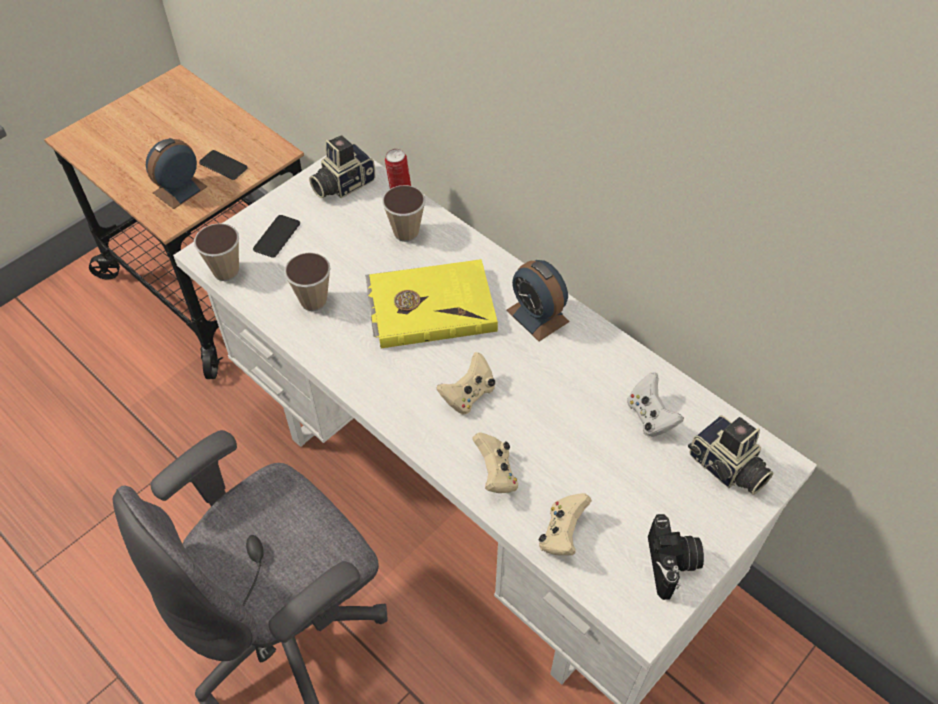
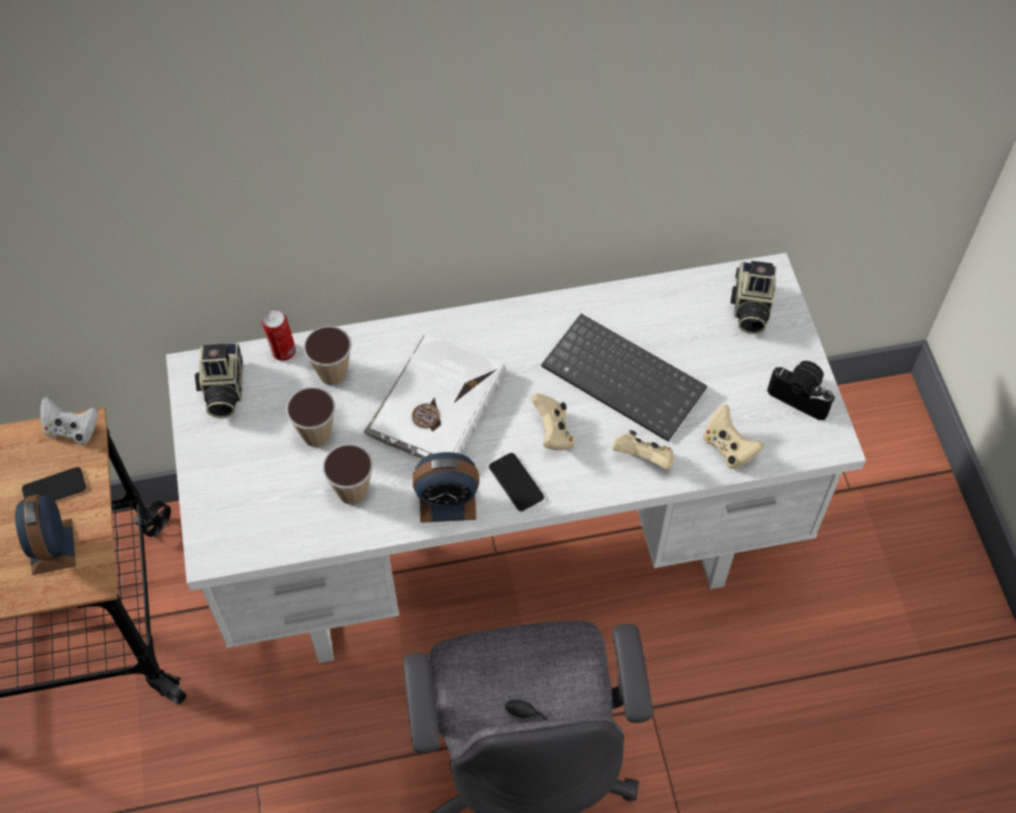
camera: 55 degrees left, 5 degrees up
cup [194,223,239,281] -> cup moved to [286,387,335,447]
phone [253,215,300,258] -> phone moved to [489,453,544,511]
yellow book [365,259,498,348] -> white book [363,334,506,459]
alarm clock [506,260,570,341] -> alarm clock moved to [413,452,479,523]
white game controller [627,372,684,438] -> white game controller moved to [41,397,98,445]
camera [688,416,774,495] -> camera turned 105 degrees clockwise [730,261,777,334]
none -> keyboard [541,314,707,441]

